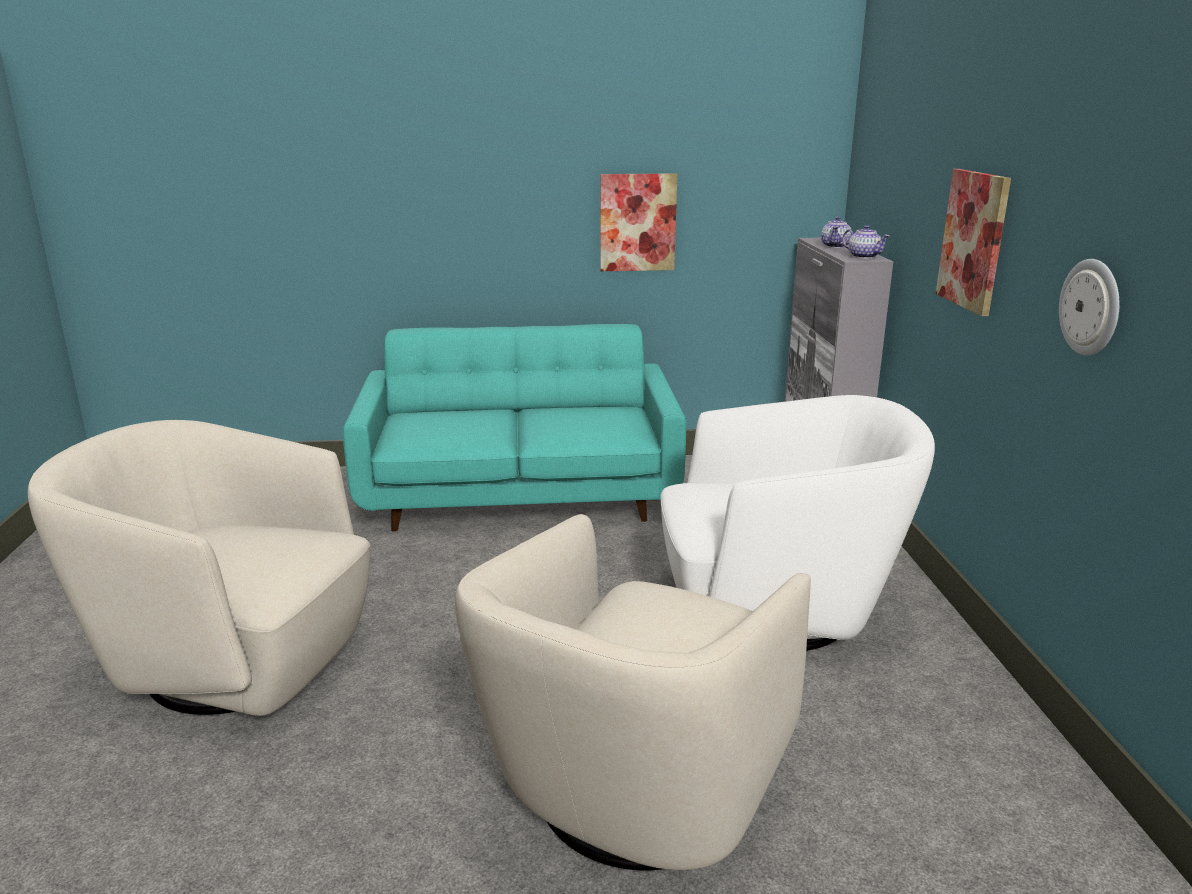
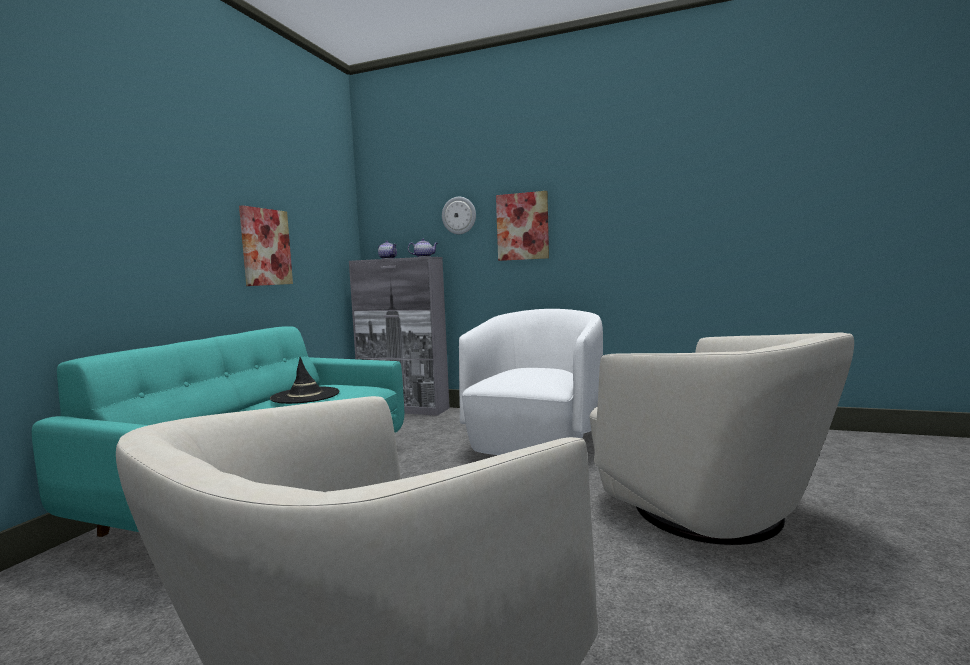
camera: 65 degrees left, 15 degrees down
wall clock [1059,259,1120,356] -> wall clock moved to [442,197,476,234]
none -> black hat [270,357,340,404]

